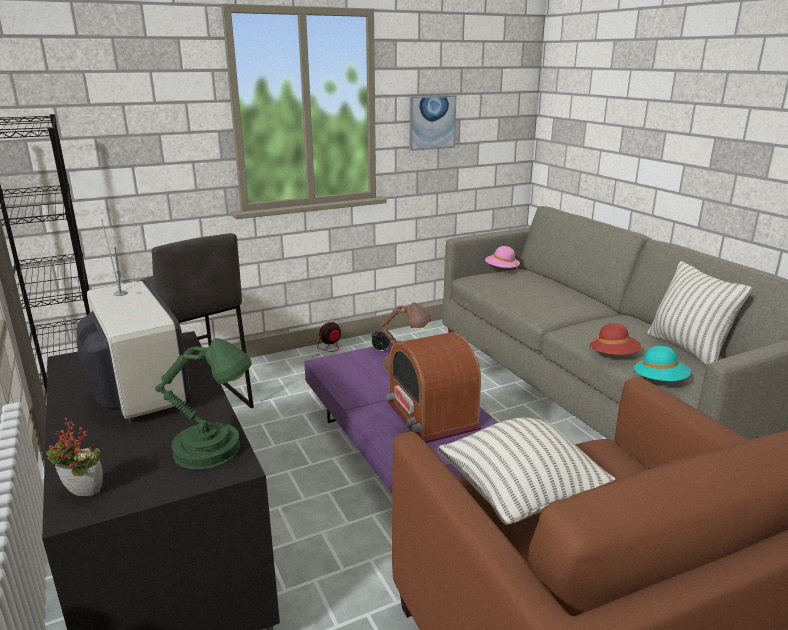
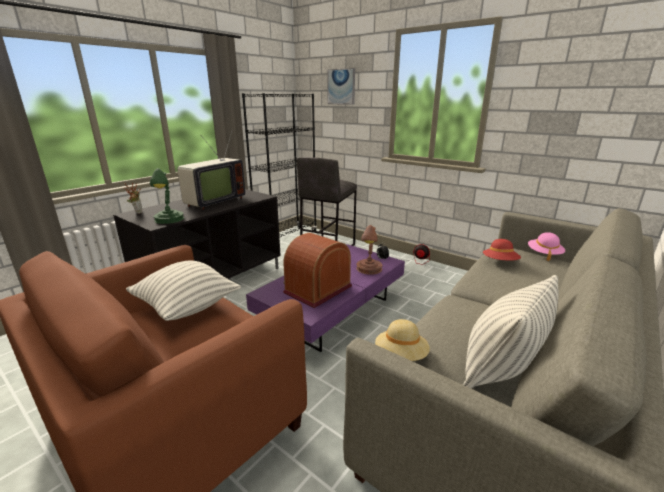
camera: 65 degrees right, 0 degrees up
picture [409,95,456,151] -> picture moved to [327,68,355,105]
red hat [589,323,641,355] -> red hat moved to [483,239,521,260]
turquoise hat [634,346,691,381] -> beige hat [375,319,430,361]

